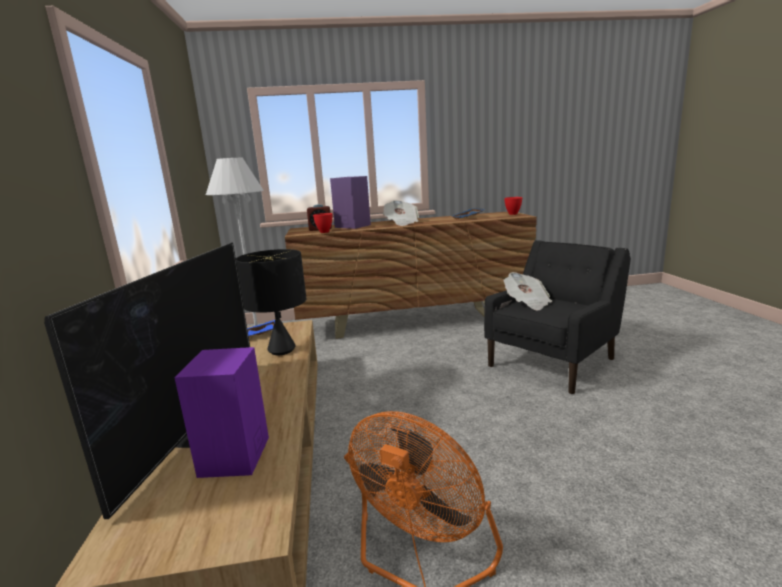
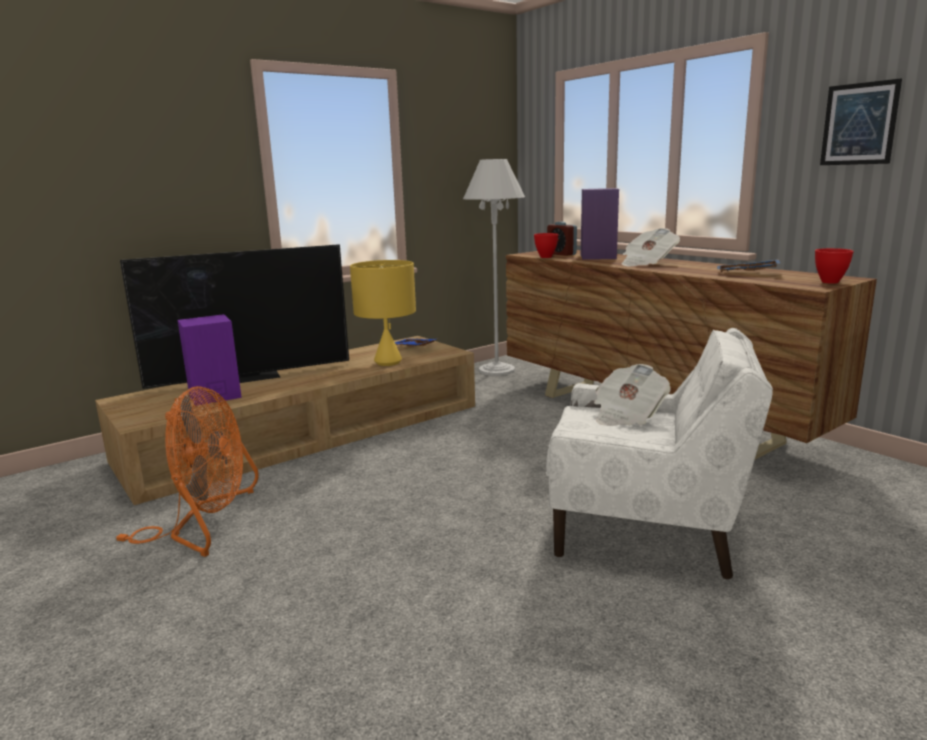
camera: 60 degrees right, 0 degrees up
black table lamp [236,249,306,355] -> yellow table lamp [350,260,416,366]
black armchair [484,240,631,394] -> white armchair [546,328,773,579]
none -> picture [820,78,902,165]

